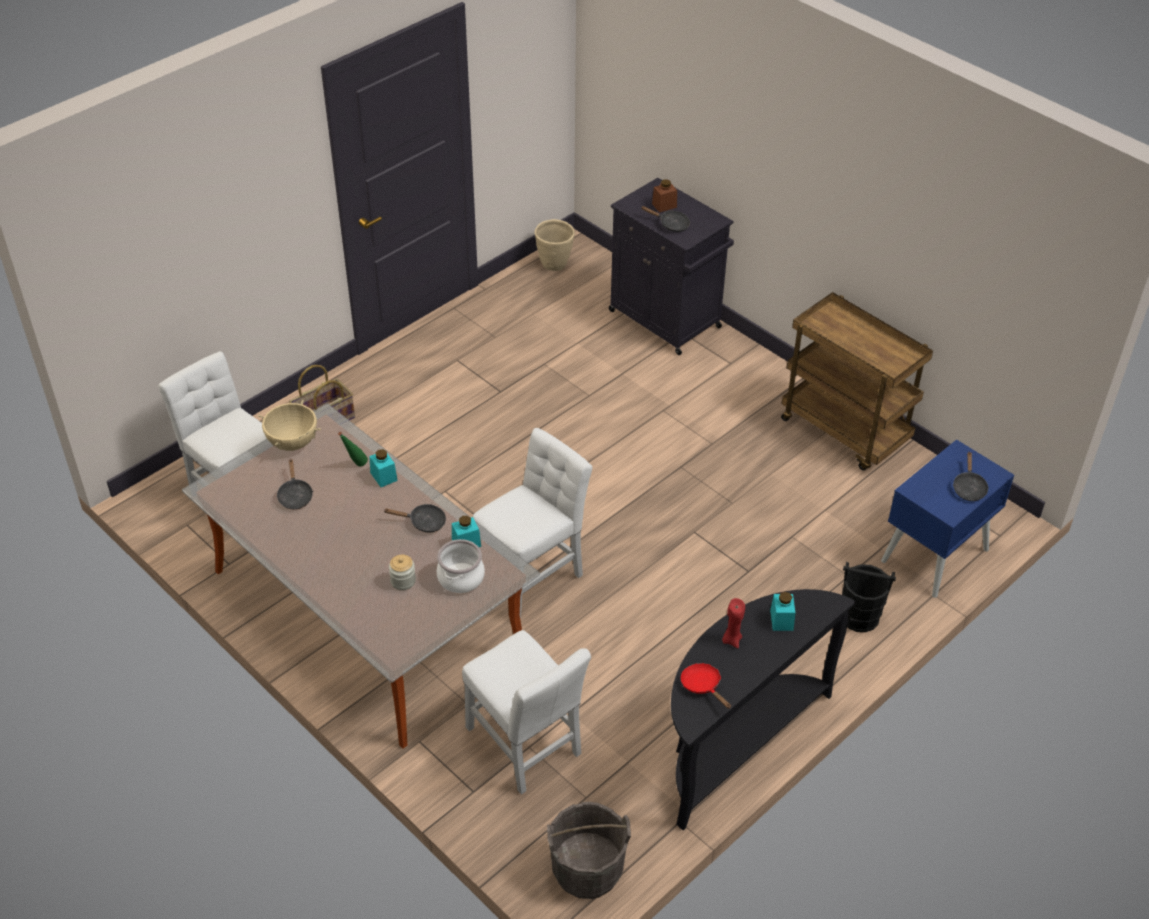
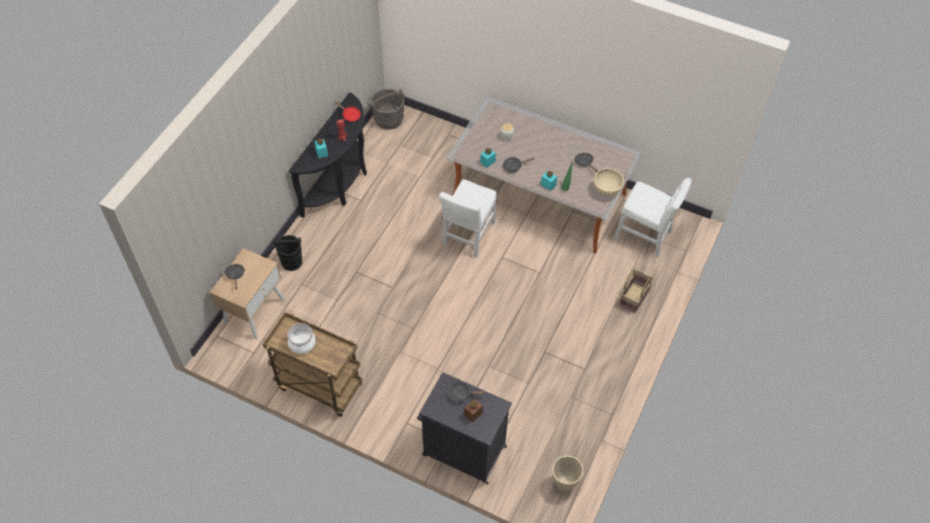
camera: 160 degrees right, 10 degrees up
cooking pot [437,539,485,593] -> cooking pot moved to [287,323,316,354]
white chair [462,630,591,795] -> none
blue nightstand [881,439,1014,598] -> beige nightstand [209,248,285,339]

